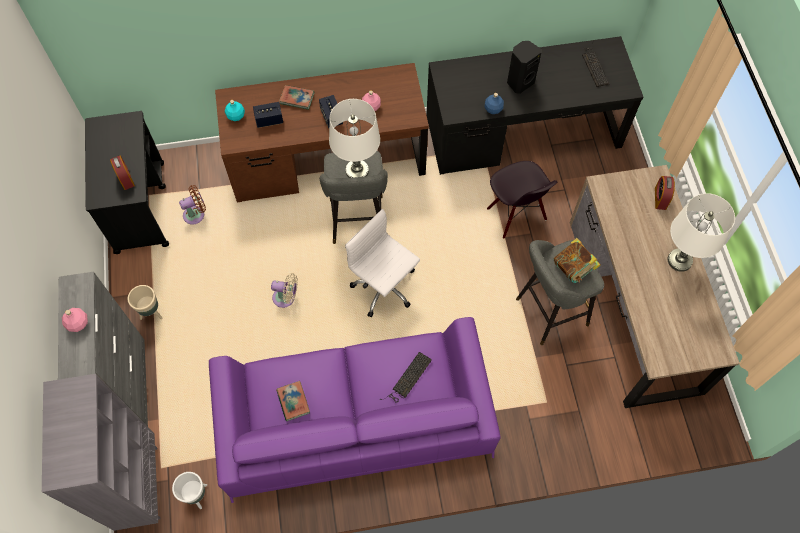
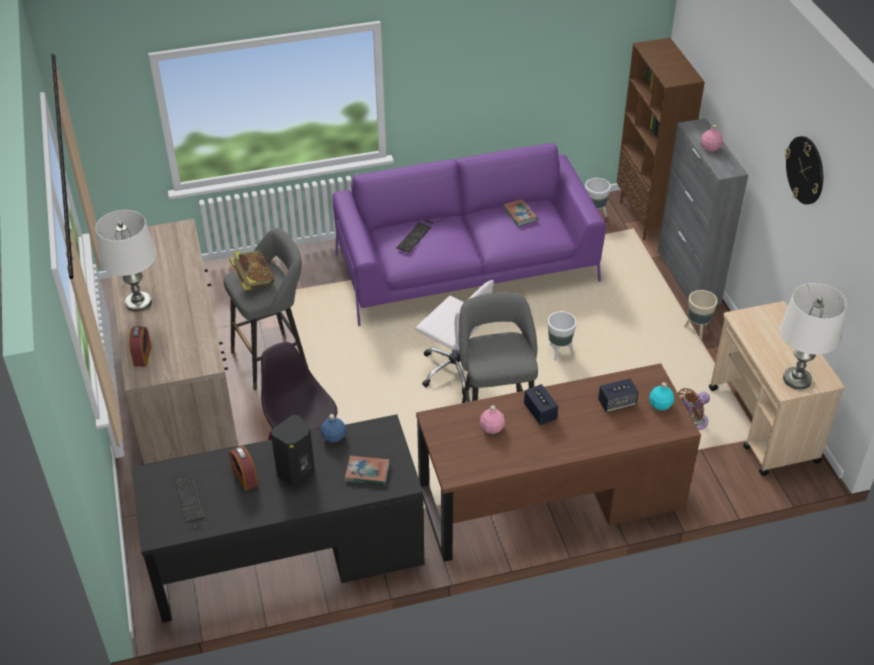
camera: 175 degrees right, 20 degrees down
grey bookcase [42,374,161,531] -> brown bookcase [617,38,705,240]
black cart [85,111,169,254] -> beige cart [709,301,845,476]
alarm clock [110,156,135,190] -> alarm clock moved to [229,446,258,491]
beige fan [271,273,298,308] -> white planter [548,311,577,361]
book [279,85,314,110] -> book moved to [345,456,389,486]
white table lamp [329,99,380,178] -> white table lamp moved to [780,283,847,390]
none -> wall clock [785,136,823,205]

